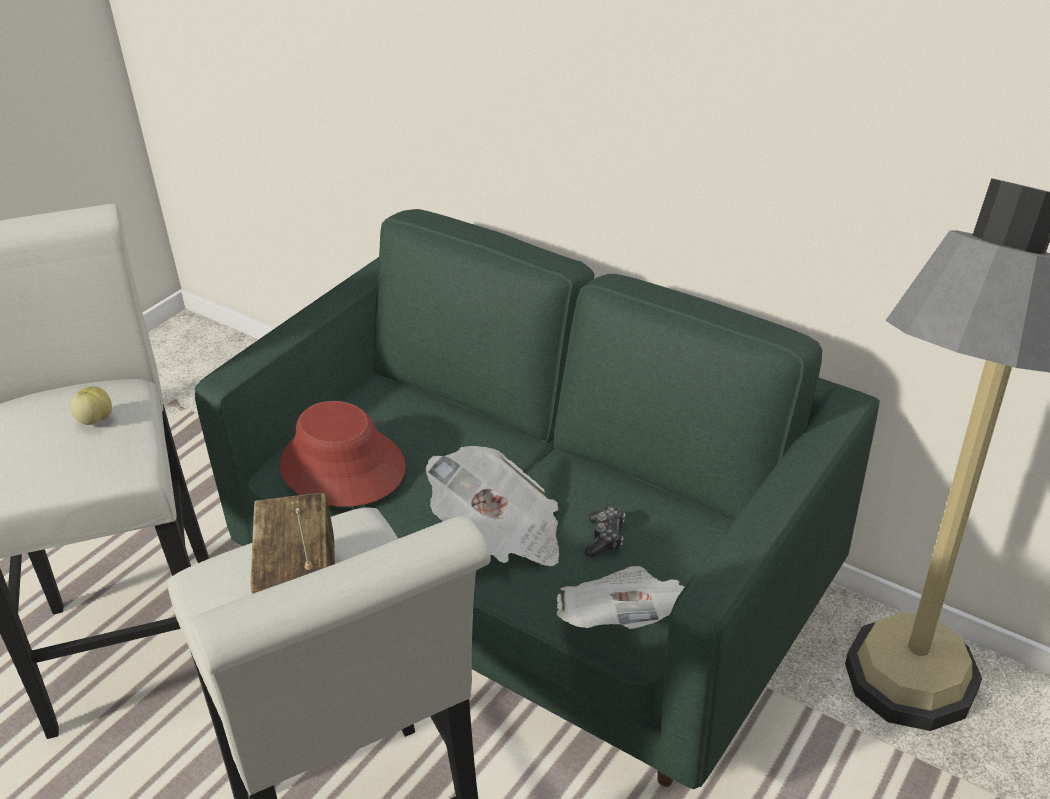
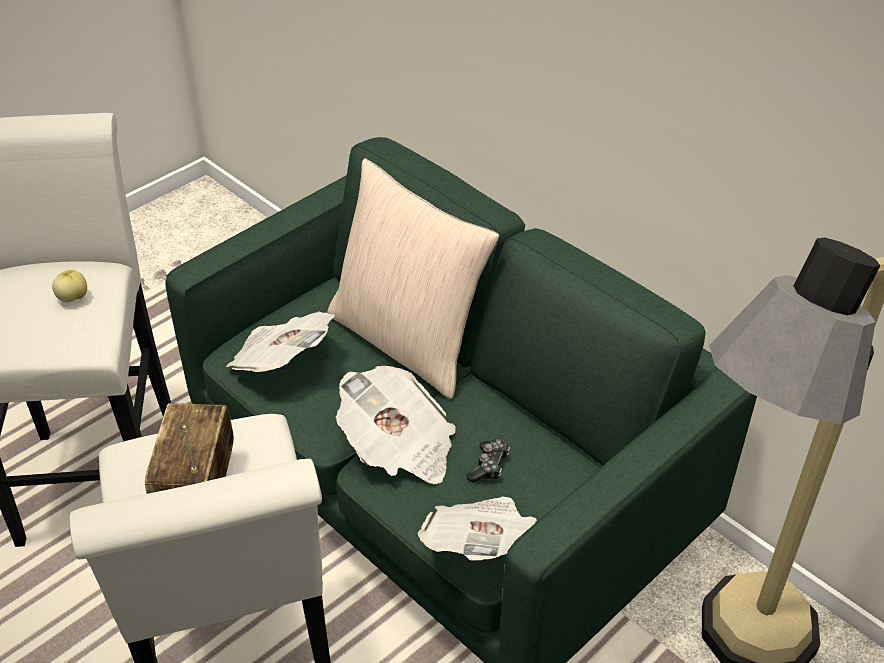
camera: 10 degrees right, 5 degrees up
red hat [280,401,406,507] -> newspaper [226,312,335,372]
none -> beige pillow [327,158,499,399]

